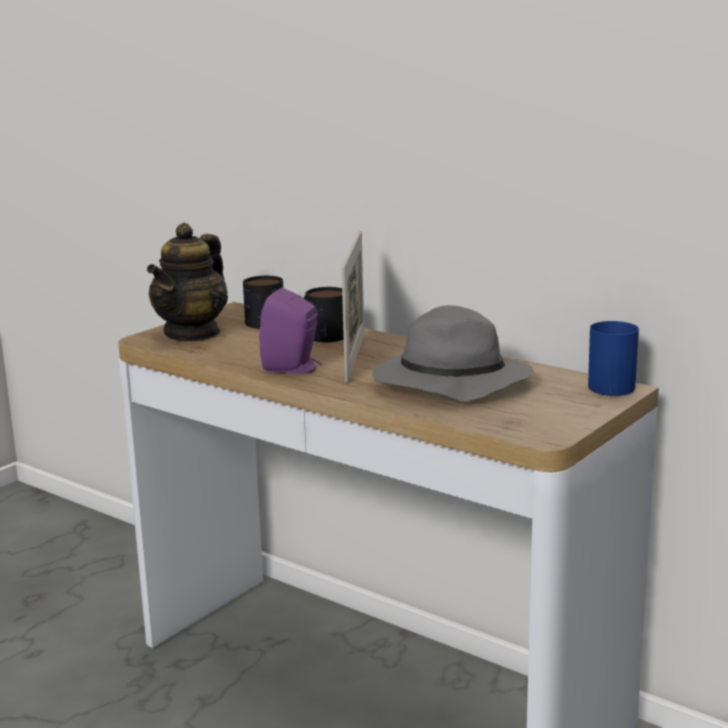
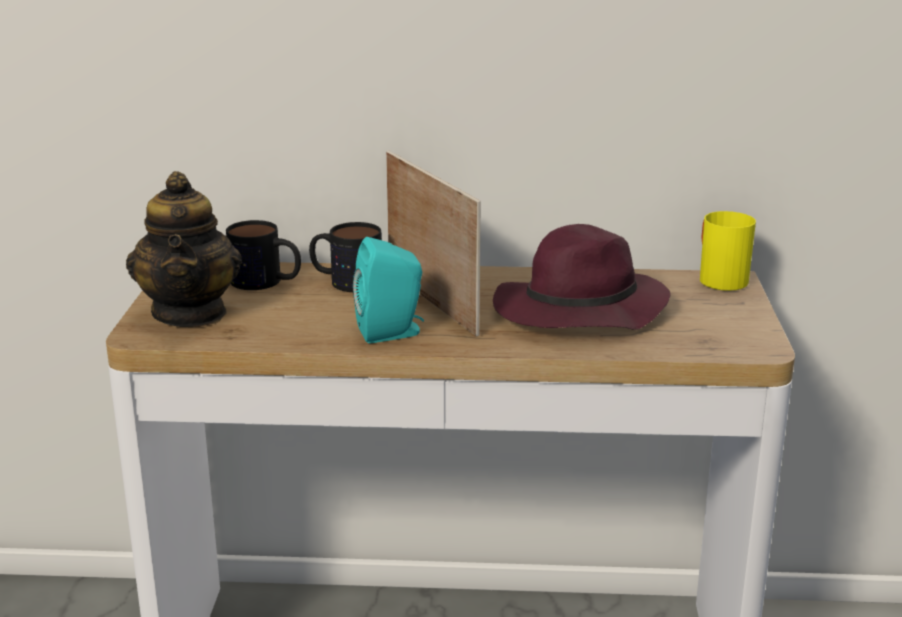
camera: 35 degrees left, 5 degrees up
purple speaker [259,288,322,374] -> turquoise speaker [353,237,424,343]
grey hat [372,305,533,401] -> purple hat [493,224,671,330]
blue mug [588,321,639,396] -> yellow mug [700,211,756,291]

